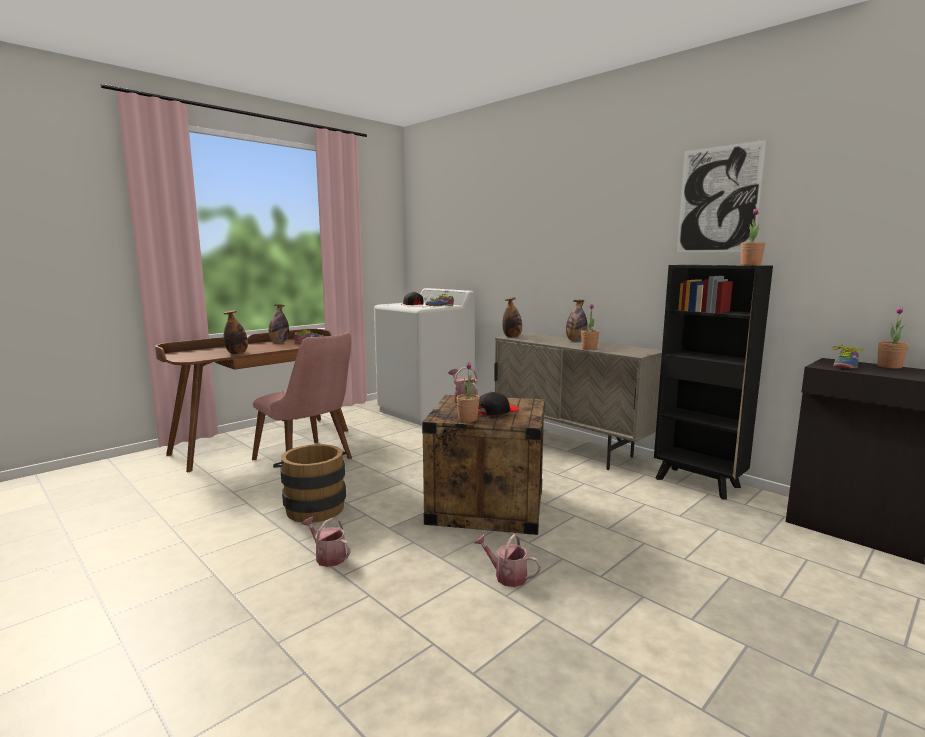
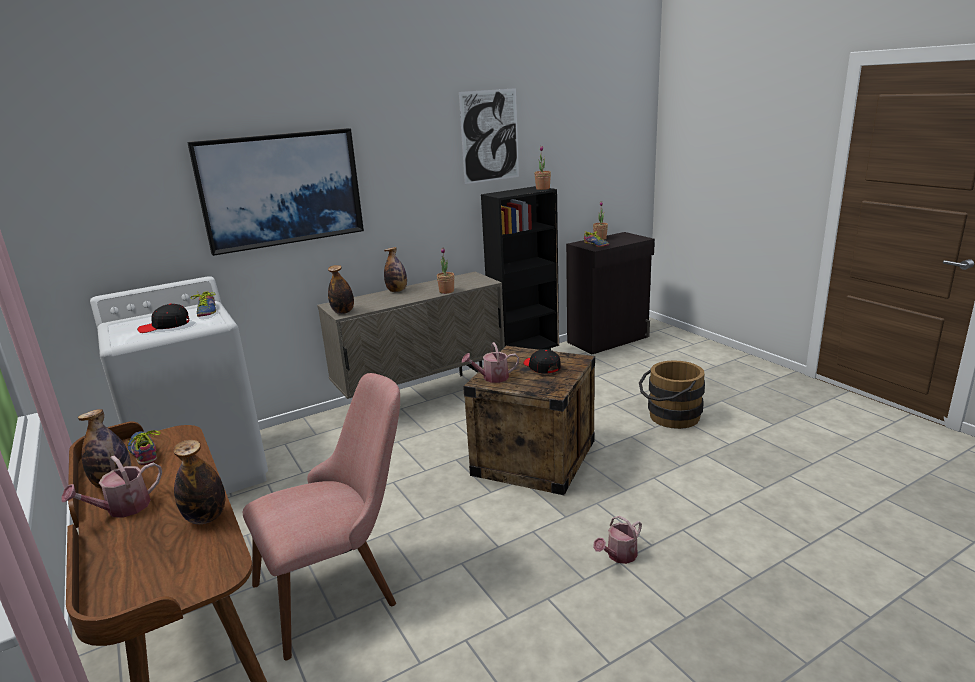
camera: 75 degrees left, 10 degrees up
brown bucket [273,444,347,523] -> brown bucket moved to [639,360,705,429]
potted plant [456,362,480,422] -> none
watering can [474,534,541,587] -> watering can moved to [61,456,162,518]
none -> picture [187,128,364,256]

